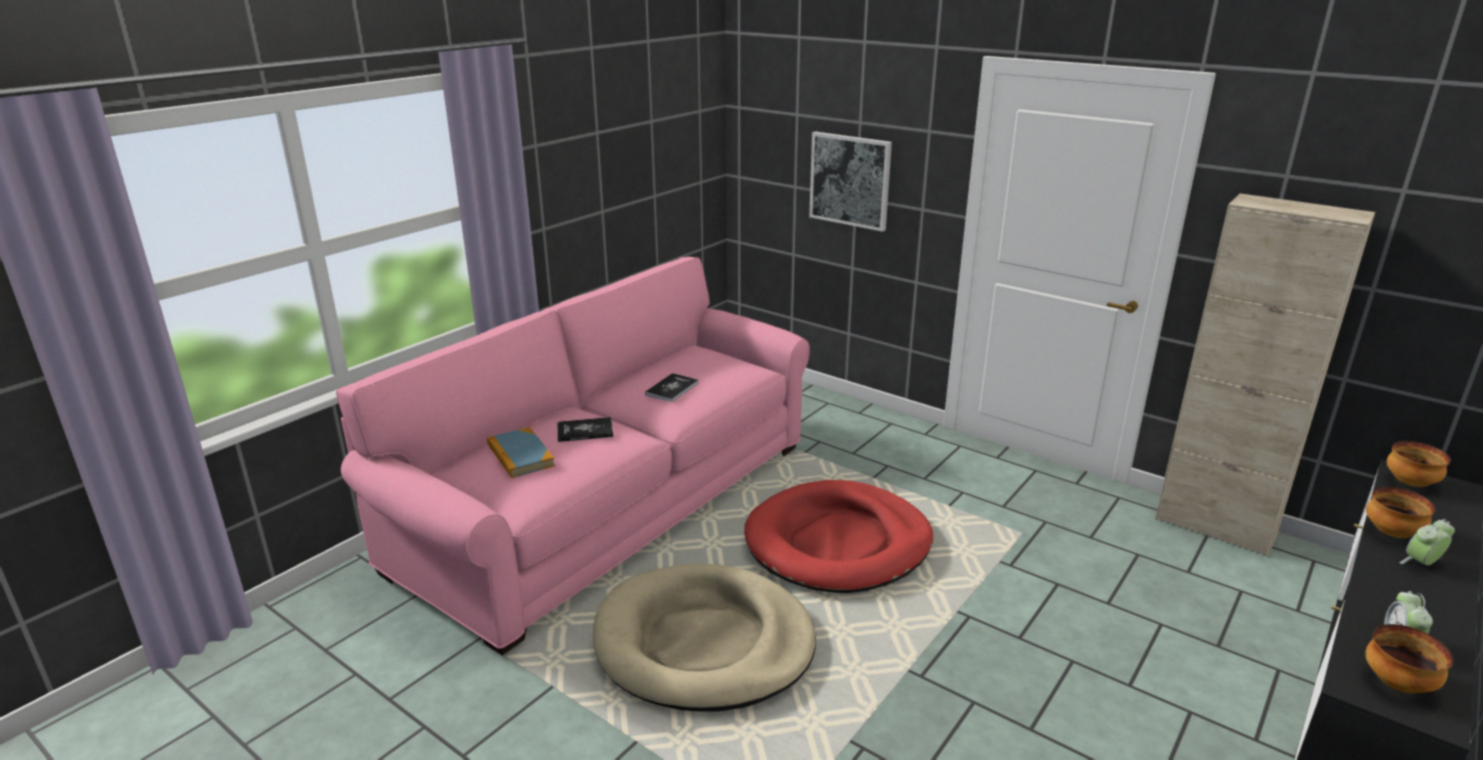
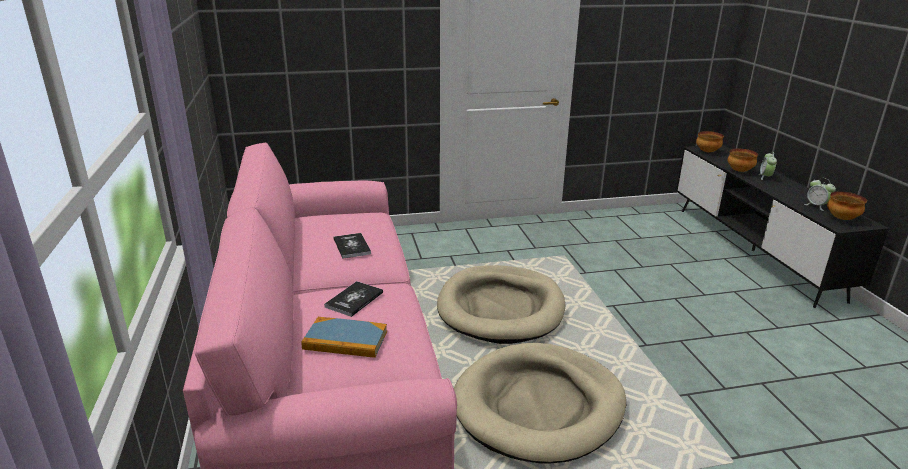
camera: 50 degrees left, 0 degrees up
red dog bed [744,480,933,593] -> beige dog bed [437,265,566,344]
picture [809,132,892,232] -> none
beige cabinet [1155,193,1375,557] -> none

